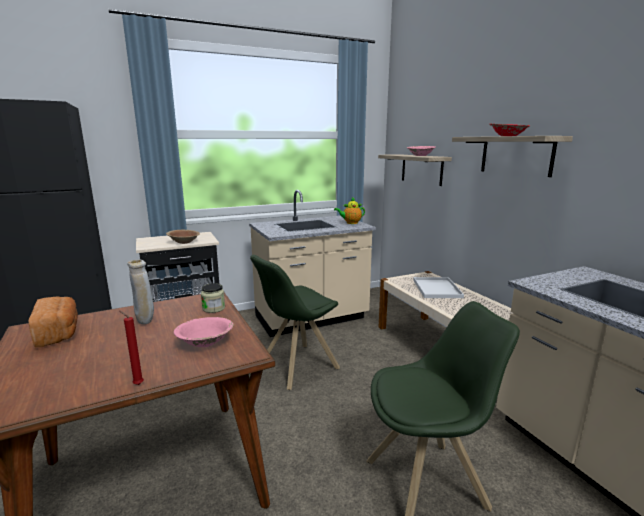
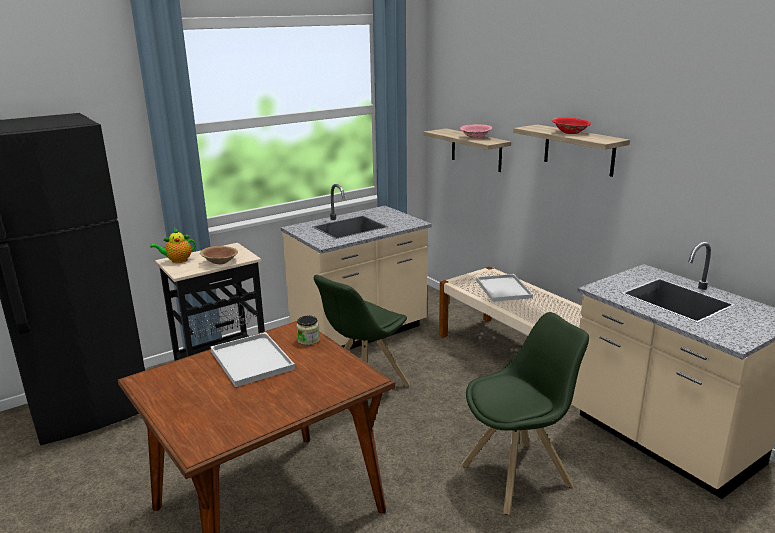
camera: 10 degrees left, 5 degrees up
bread [28,296,78,347] -> none
red candle [119,310,144,385] -> none
beige vase [127,259,154,324] -> white tray [211,332,295,387]
pink bowl [174,317,234,347] -> none
teapot [334,197,365,224] -> teapot moved to [150,228,196,263]

